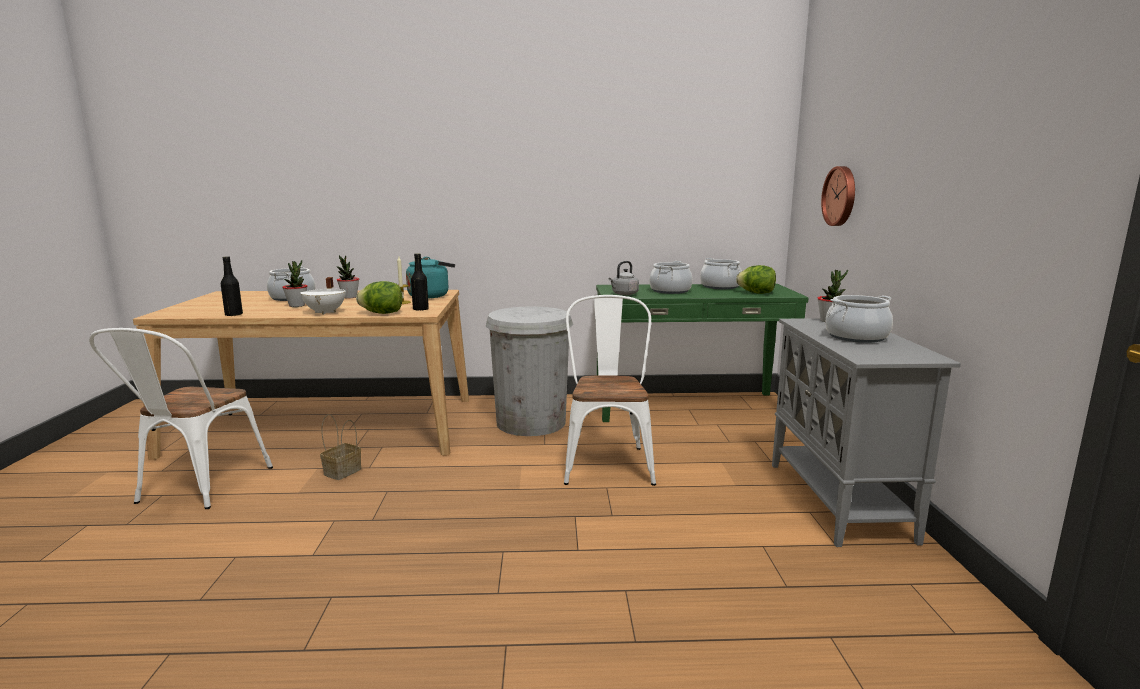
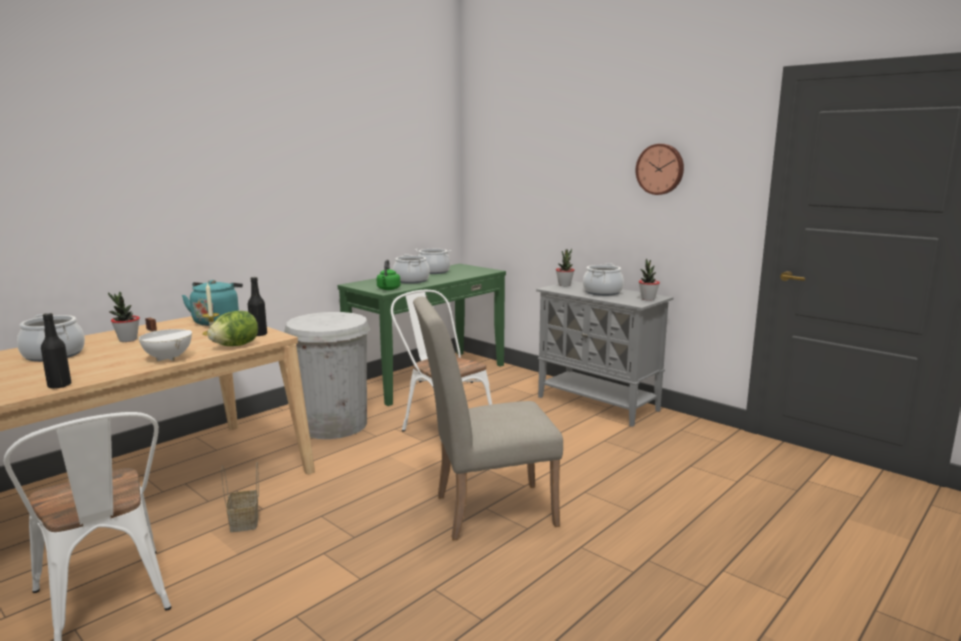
camera: 45 degrees left, 0 degrees up
potted plant [282,260,307,307] -> potted plant moved to [639,258,660,301]
grey kettle [609,261,639,295] -> green kettle [377,259,401,290]
lettuce [736,265,776,294] -> none
wall clock [821,166,855,226] -> wall clock moved to [636,144,684,195]
none -> beige chair [413,297,563,541]

